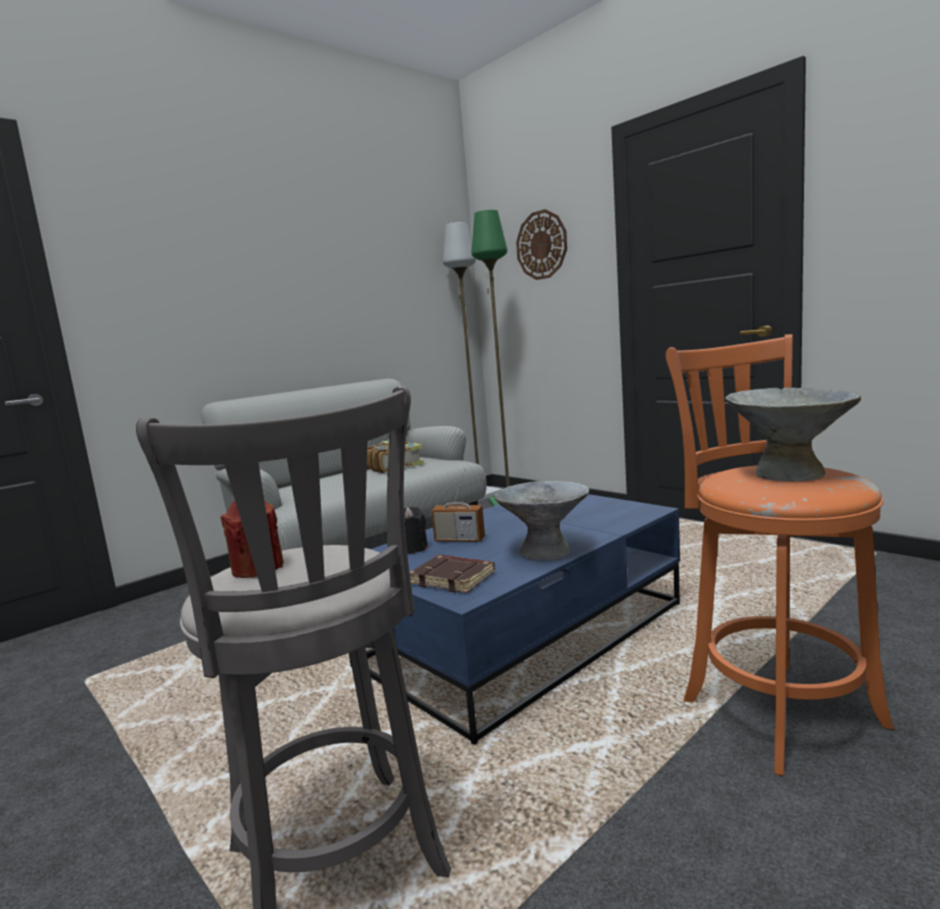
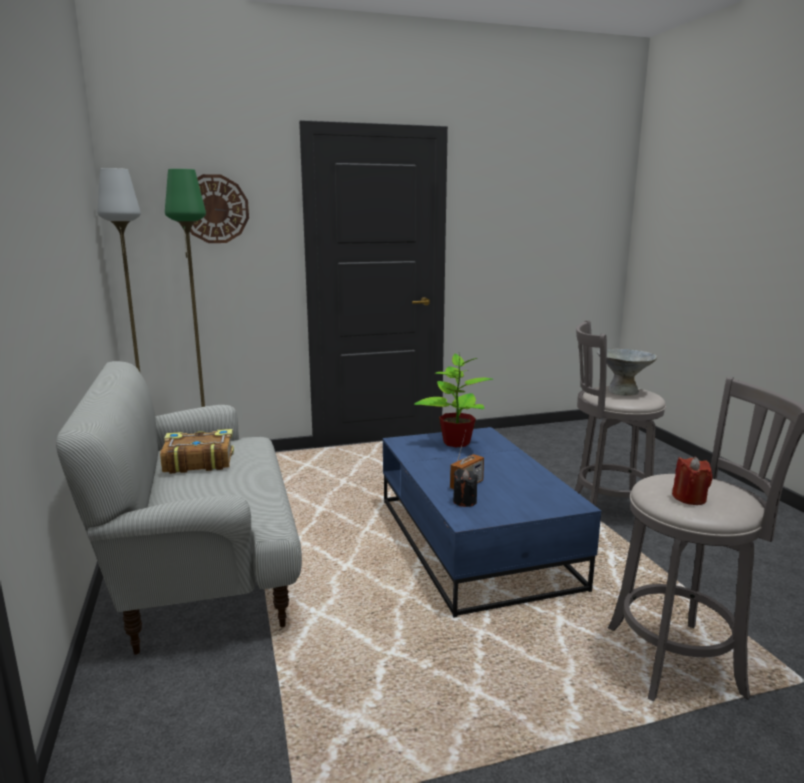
camera: 65 degrees left, 5 degrees up
brown book [410,555,495,593] -> none
grey bowl [494,481,589,560] -> none
orange stool [666,334,894,776] -> grey stool [575,320,666,506]
none -> potted plant [414,354,493,447]

